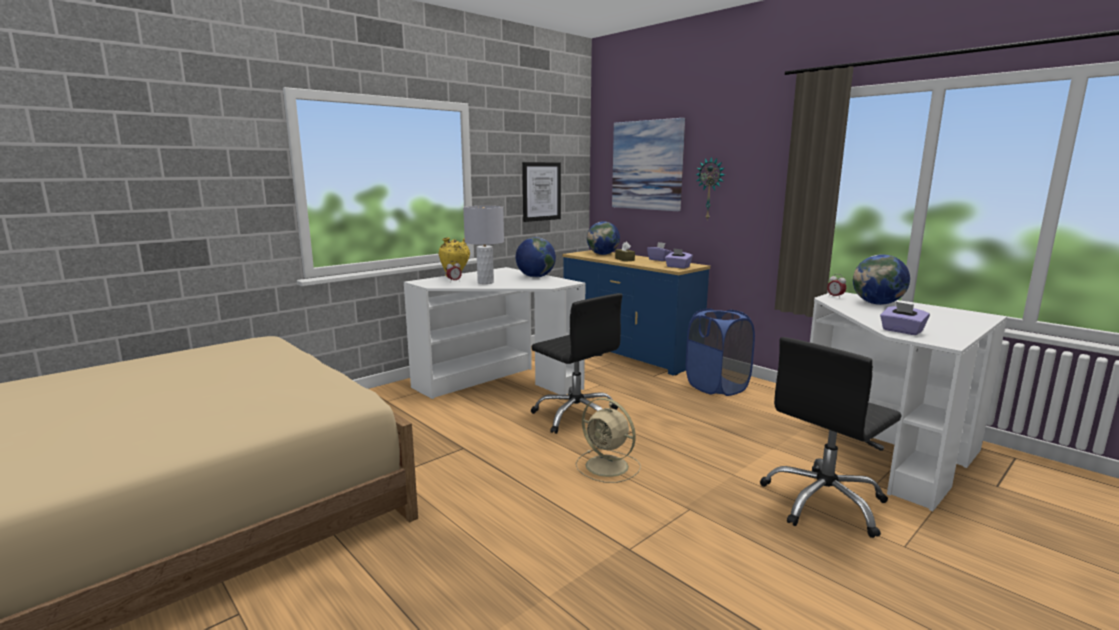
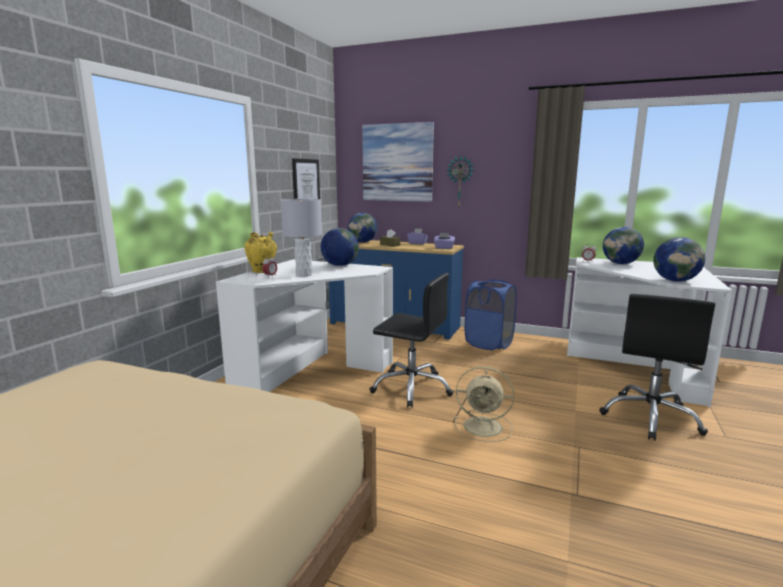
camera: 25 degrees left, 0 degrees up
purple tissue box [880,302,930,335] -> globe [653,237,705,282]

